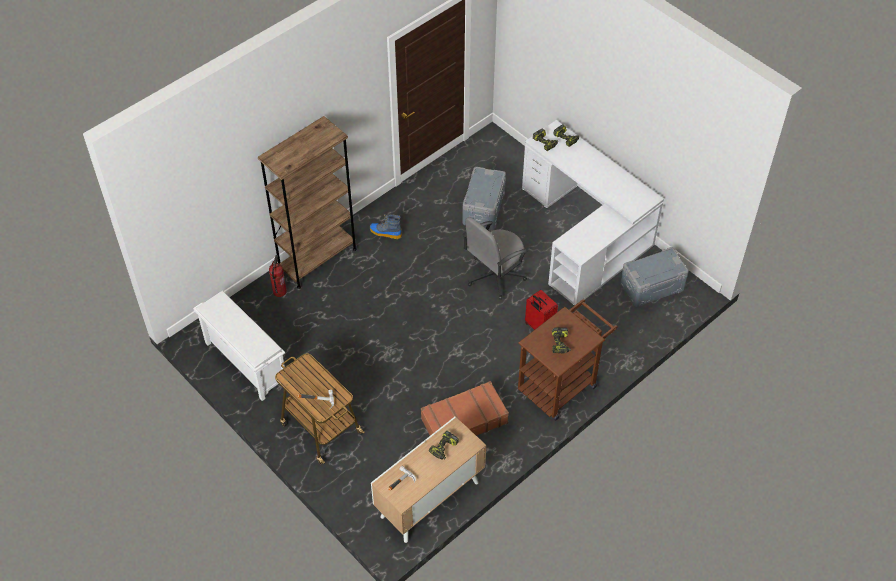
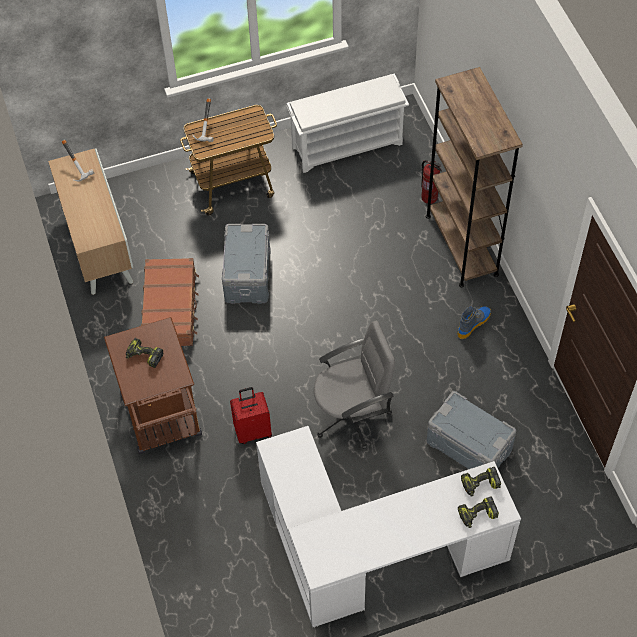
camera: 115 degrees right, 5 degrees up
power drill [429,431,459,460] -> none
grey office chair [462,217,528,299] -> grey office chair turned 90 degrees clockwise [314,321,395,449]
grey storage box [620,247,689,307] -> grey storage box moved to [222,224,271,304]

